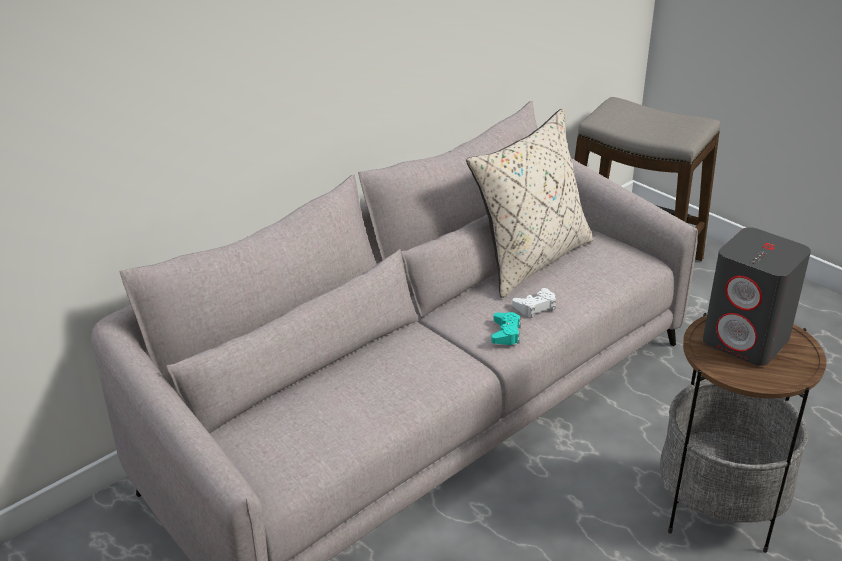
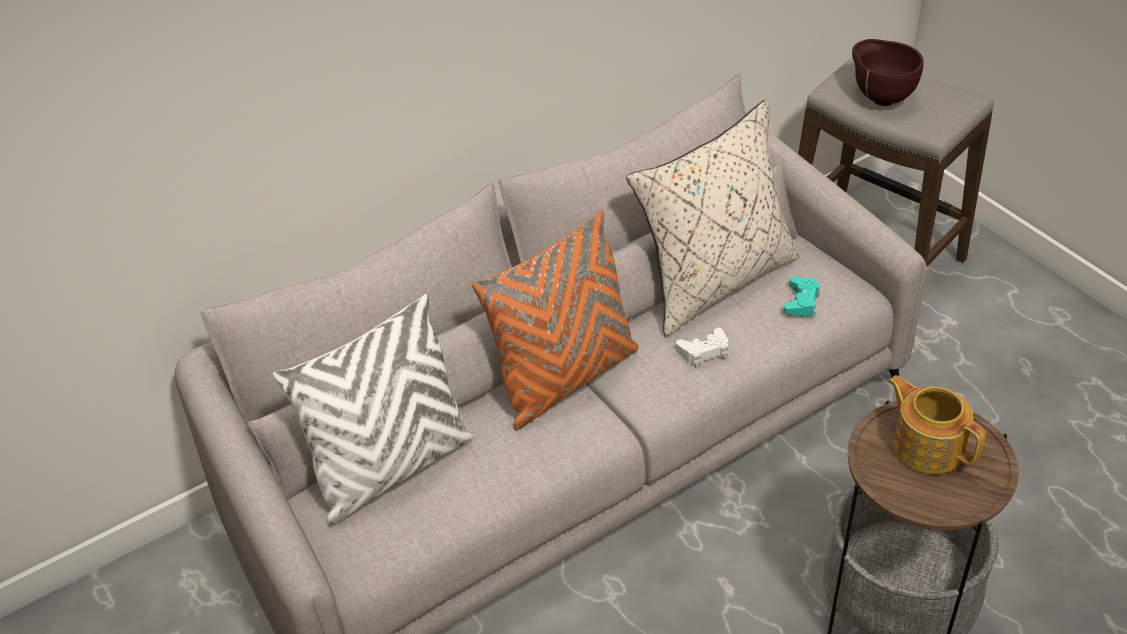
camera: 10 degrees right, 10 degrees up
turquoise game controller [491,312,521,345] -> turquoise game controller moved to [783,277,820,317]
grey speaker [703,227,811,366] -> teapot [888,375,985,474]
none -> white pillow [273,294,474,526]
none -> orange pillow [471,211,639,431]
none -> brown bowl [852,39,924,106]

